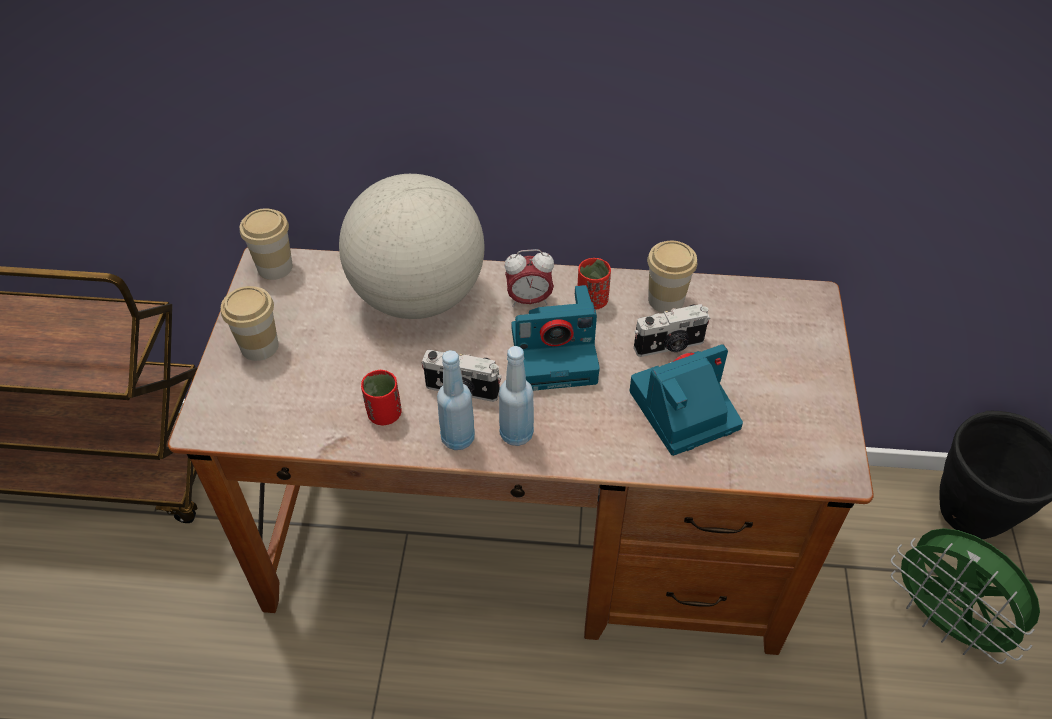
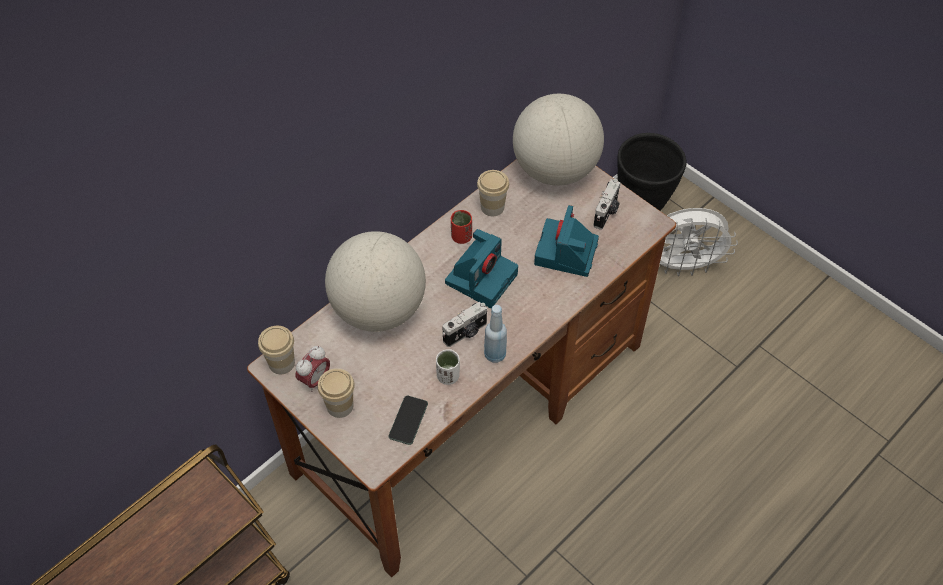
camera: 50 degrees left, 5 degrees up
red cup [361,370,402,425] -> white cup [436,349,460,385]
blue bottle [499,346,534,446] -> none
alarm clock [505,249,554,307] -> alarm clock moved to [296,346,330,392]
camera [634,304,710,357] -> camera moved to [593,179,621,230]
green fan [891,528,1040,664] -> white fan [659,208,738,276]
none -> phone [388,396,428,445]
none -> globe [513,94,604,186]

